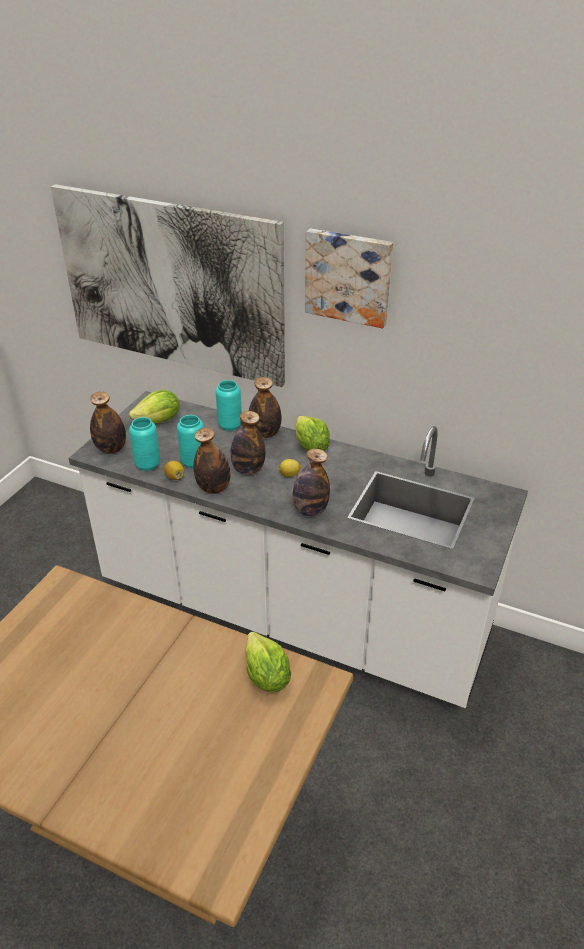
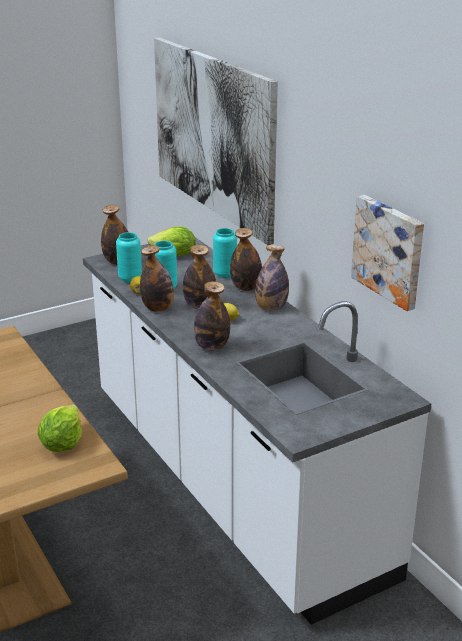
camera: 35 degrees right, 10 degrees down
lettuce [295,416,330,451] -> bottle [255,245,289,311]
picture [305,228,393,328] -> picture moved to [351,195,424,311]

